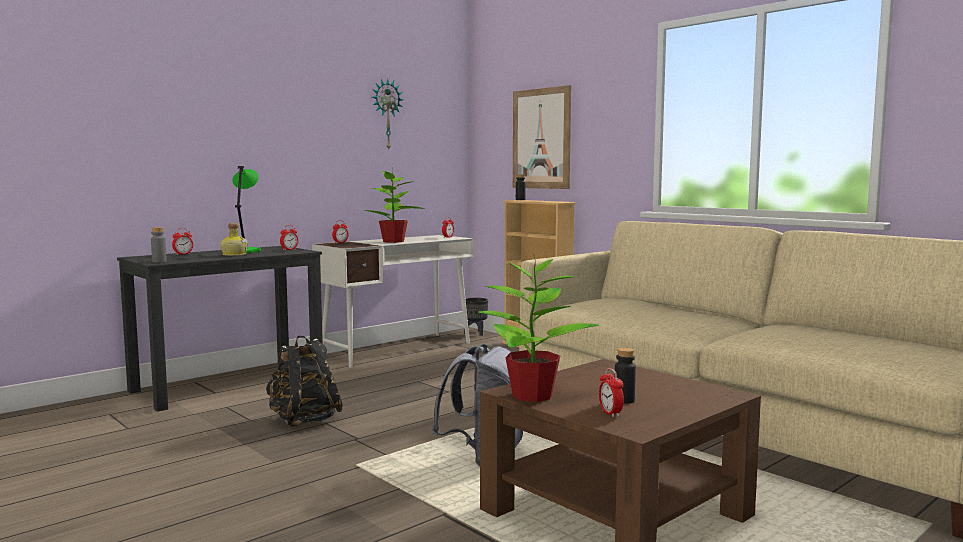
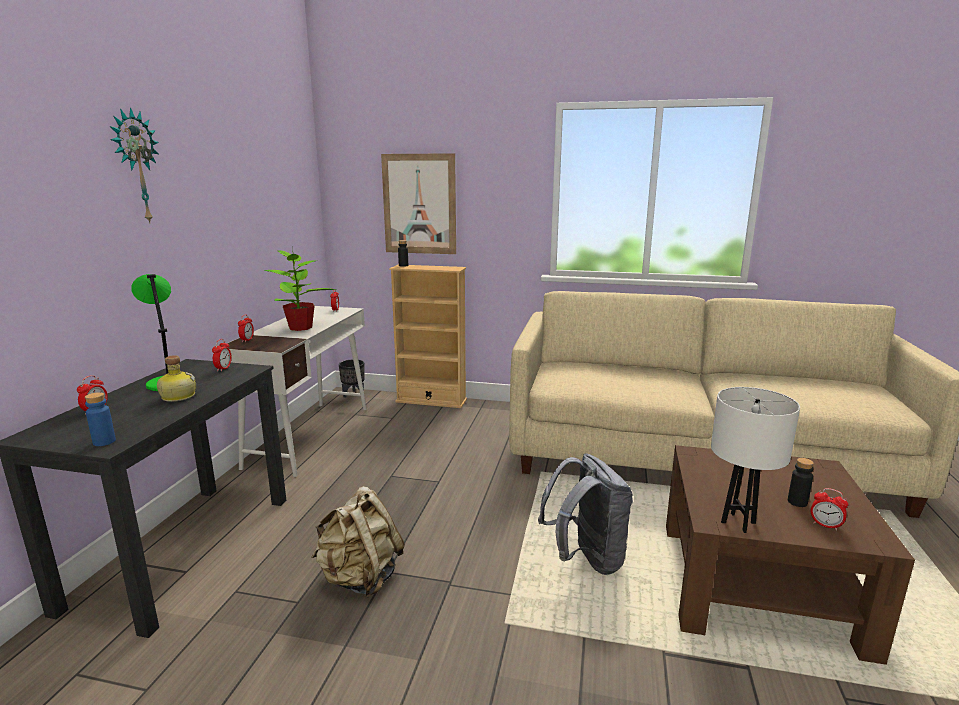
camera: 35 degrees left, 10 degrees up
grey bottle [151,227,167,263] -> blue bottle [85,392,116,446]
black backpack [266,336,344,427] -> beige backpack [311,486,405,598]
wall clock [372,79,404,149] -> wall clock moved to [110,107,159,223]
potted plant [478,254,599,402] -> white table lamp [711,387,800,533]

